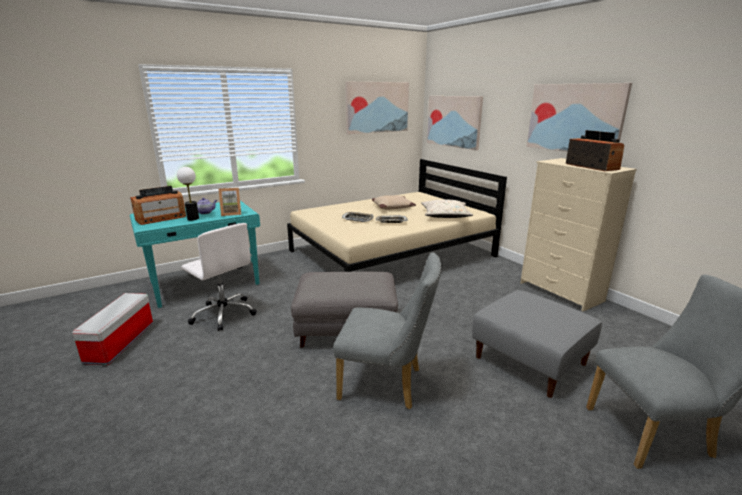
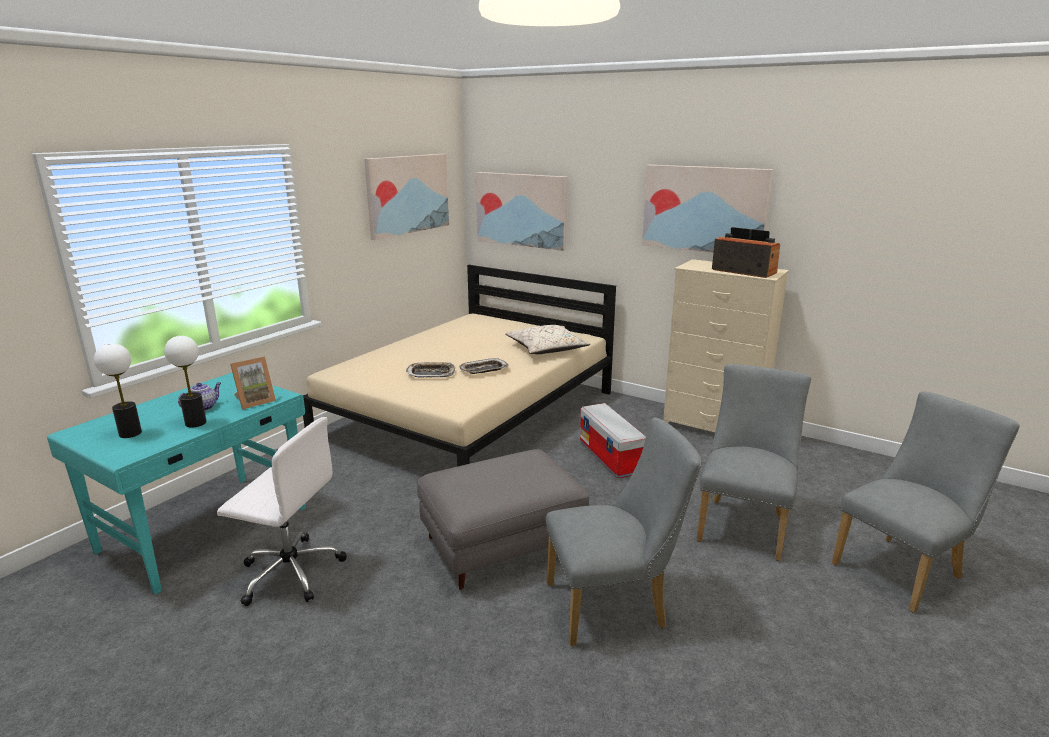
camera: 25 degrees left, 0 degrees up
storage box [72,293,153,365] -> storage box moved to [580,403,646,478]
radio [130,186,186,225] -> table lamp [94,343,142,438]
beige pillow [372,195,416,210] -> none
grey ottoman [472,290,602,398] -> grey chair [697,364,811,561]

